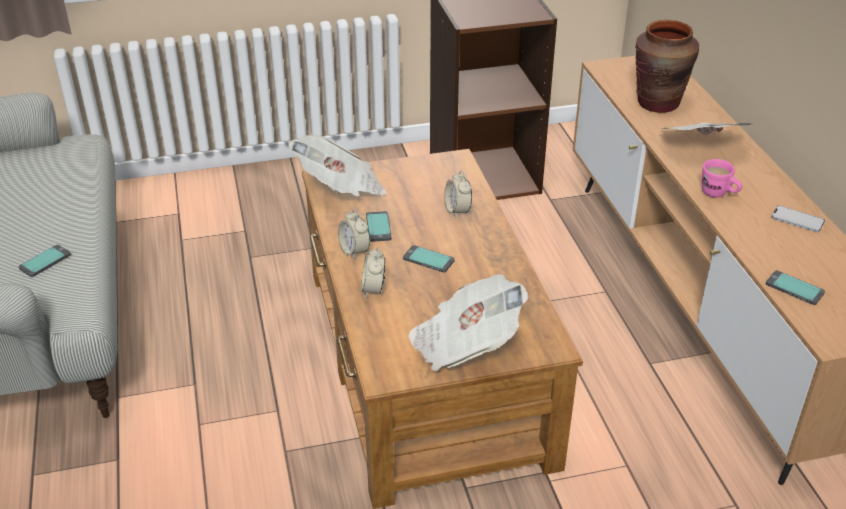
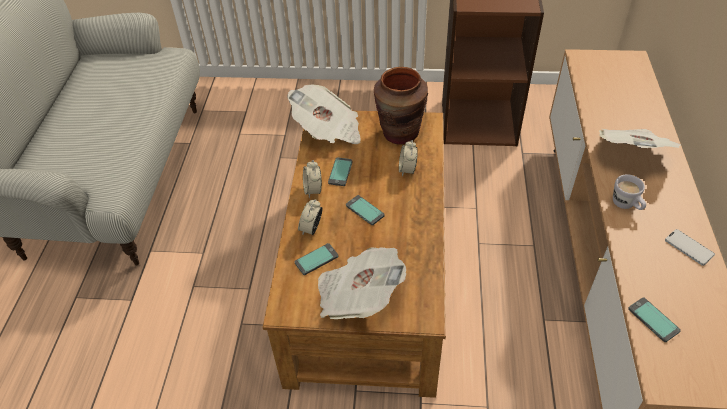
camera: 20 degrees right, 10 degrees up
phone [19,245,71,277] -> phone moved to [295,243,338,275]
brown vase [635,20,699,113] -> brown vase moved to [374,67,428,145]
pink mug [702,159,742,198] -> white mug [613,174,646,210]

